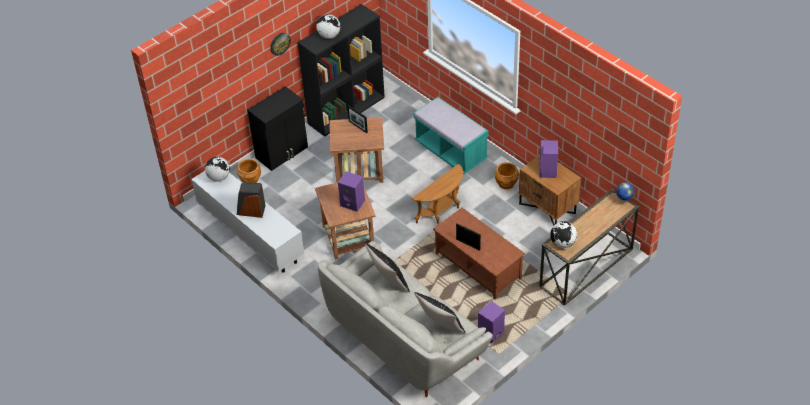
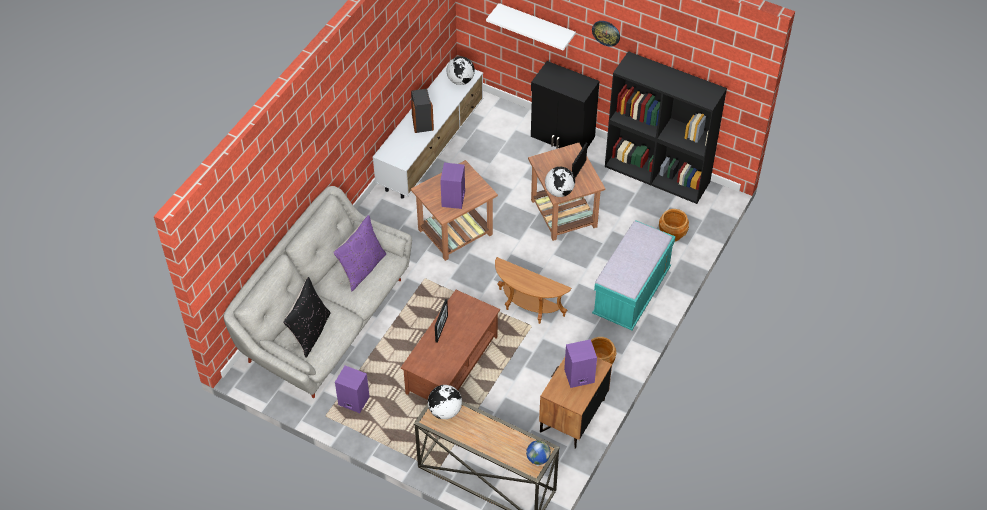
camera: 70 degrees right, 5 degrees up
brown planter [237,159,261,183] -> brown planter moved to [659,209,689,241]
globe [316,14,341,39] -> globe moved to [545,167,575,197]
black pillow [365,243,410,292] -> purple pillow [333,215,386,291]
none -> white shelf [486,3,576,51]

